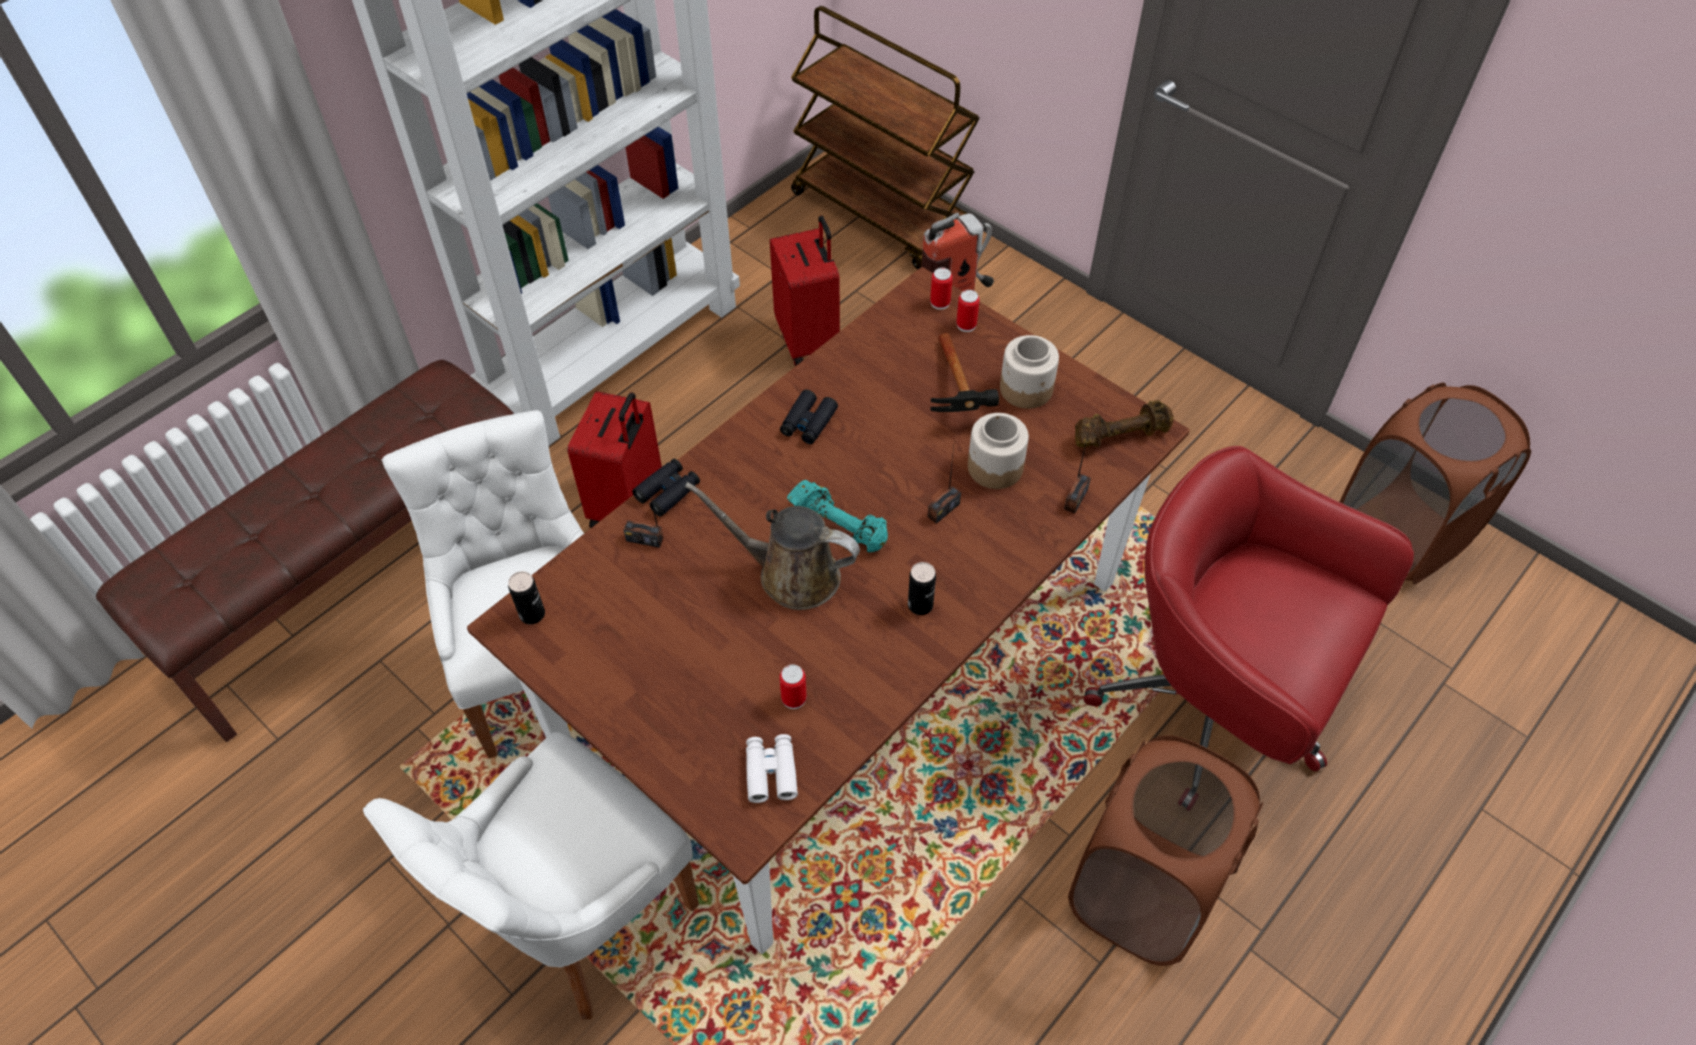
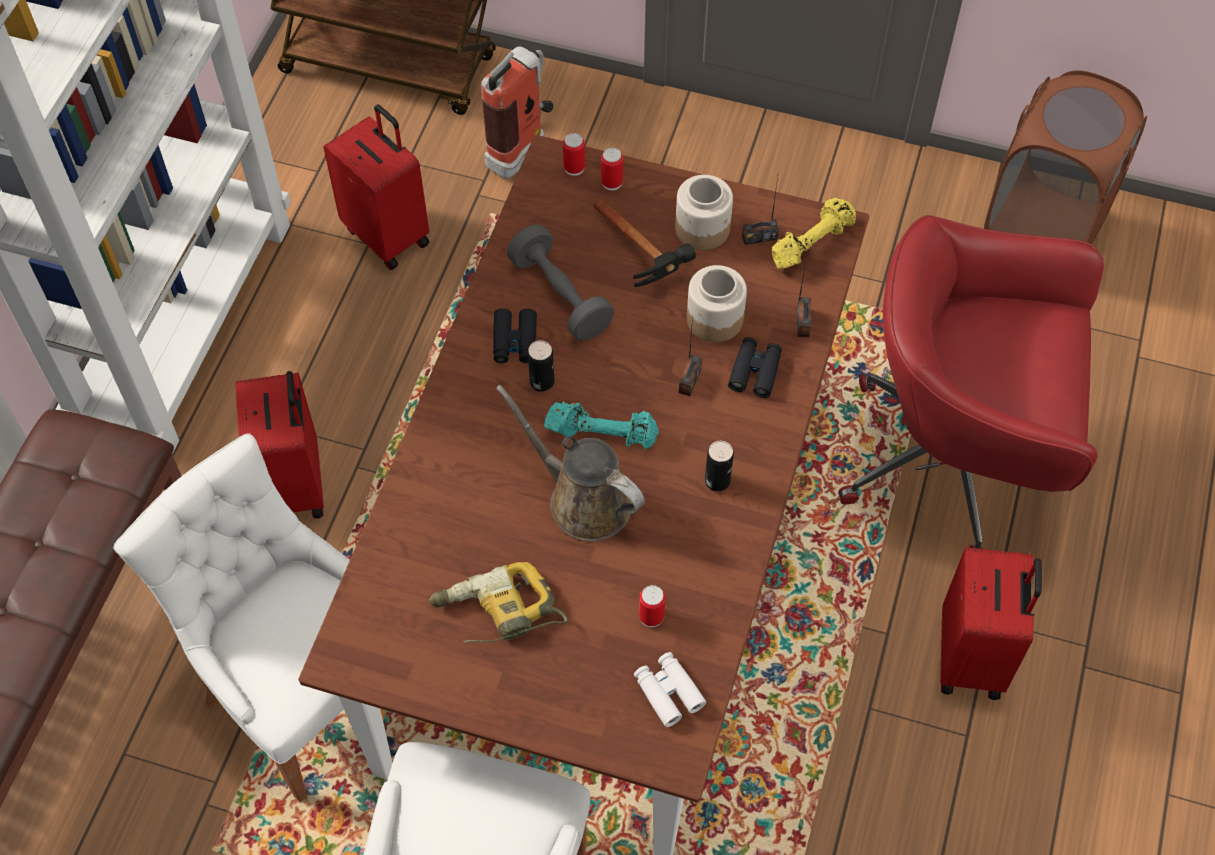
camera: 25 degrees left, 5 degrees up
can [508,571,545,624] -> can moved to [528,340,554,392]
radio [623,482,664,548] -> radio moved to [742,177,779,245]
black binoculars [632,459,700,517] -> black binoculars moved to [728,337,782,398]
brown watering can [685,482,860,610] -> brown watering can turned 45 degrees clockwise [496,384,645,541]
brown laundry basket [1068,735,1263,966] -> red suitcase [940,547,1042,700]
brown dumbbell [1075,400,1174,447] -> yellow dumbbell [772,198,856,270]
none -> power drill [428,562,569,643]
none -> grey dumbbell [507,225,614,341]

